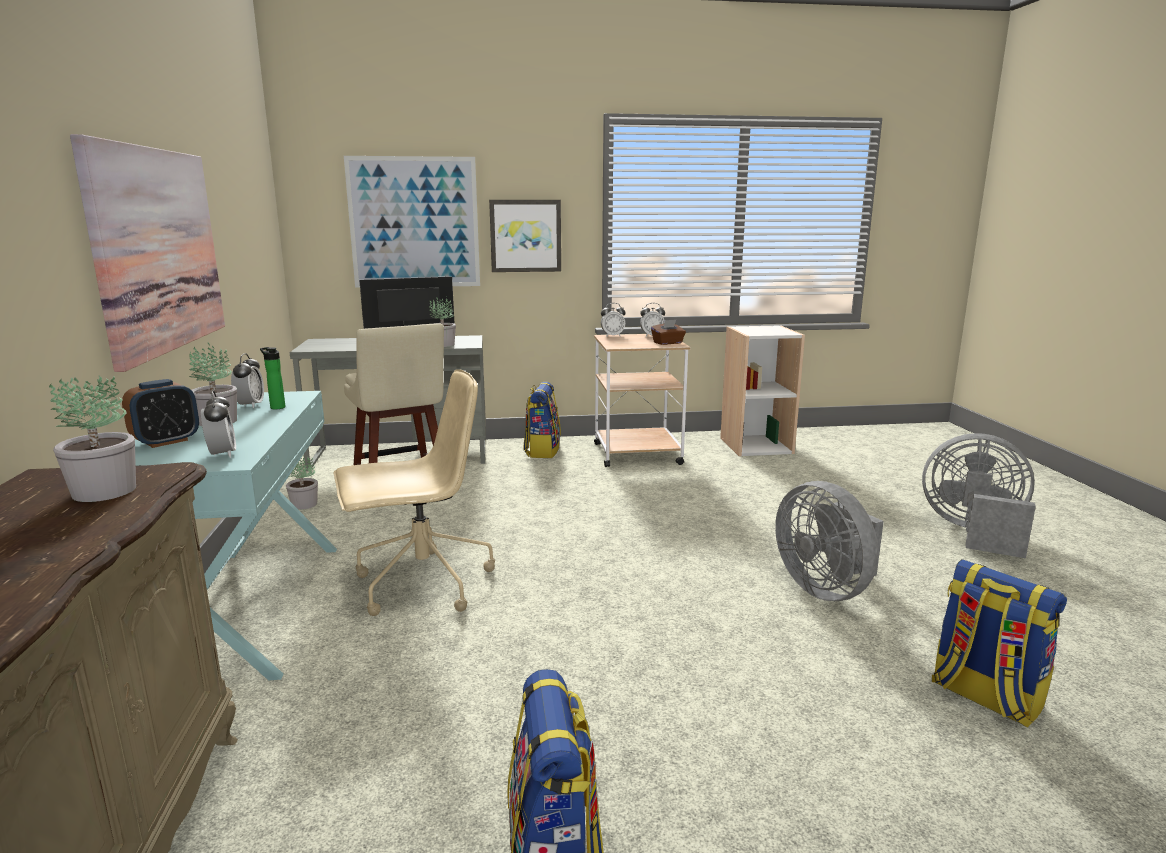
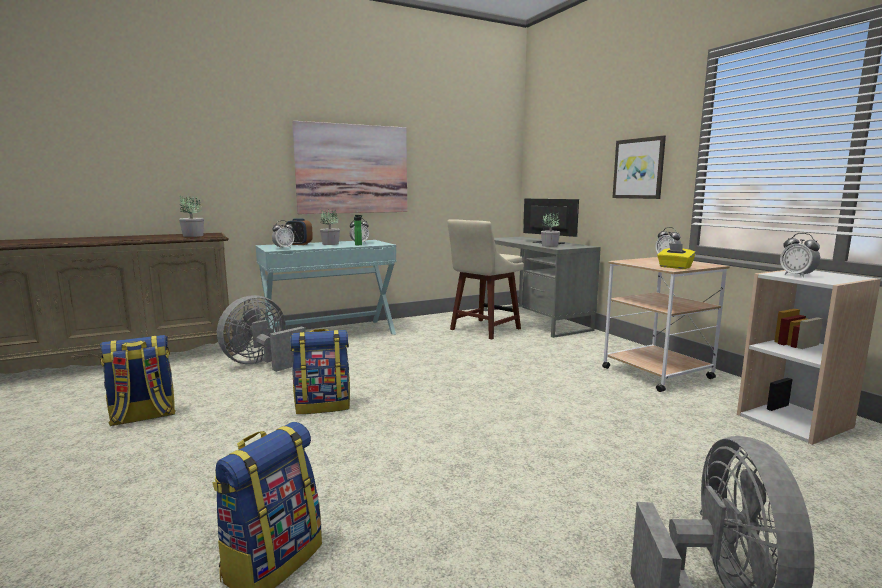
camera: 70 degrees right, 5 degrees down
potted plant [286,456,318,510] -> none
beige office chair [334,369,495,616] -> none
picture [344,156,480,288] -> none
backpack [523,382,561,458] -> backpack moved to [290,329,350,414]
alarm clock [640,303,665,336] -> alarm clock moved to [780,233,820,278]
brown tissue box [651,319,686,345] -> yellow tissue box [657,243,696,269]
grey fan [775,481,884,601] -> grey fan moved to [217,295,306,372]

